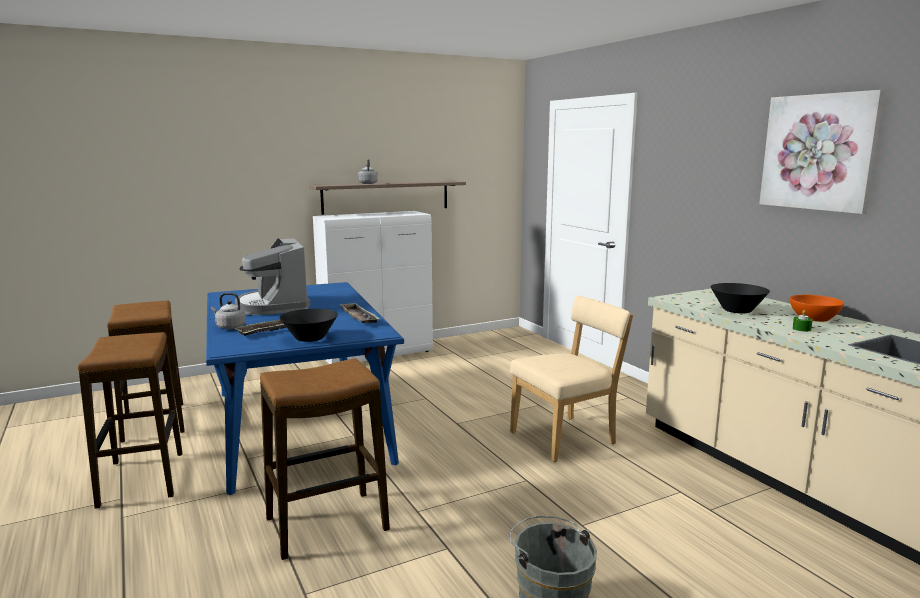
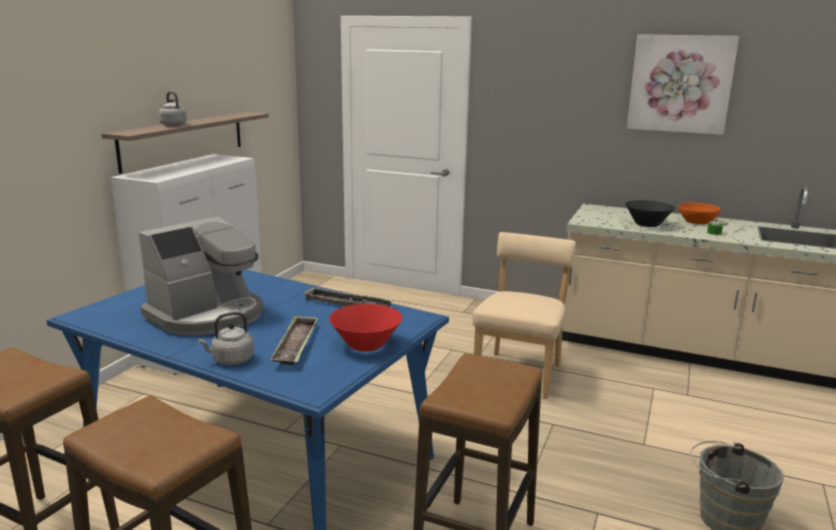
camera: 40 degrees left, 5 degrees up
coffee machine [235,238,310,315] -> coffee machine turned 75 degrees counterclockwise [139,216,263,336]
black bowl [279,309,338,342] -> red bowl [329,304,402,351]

